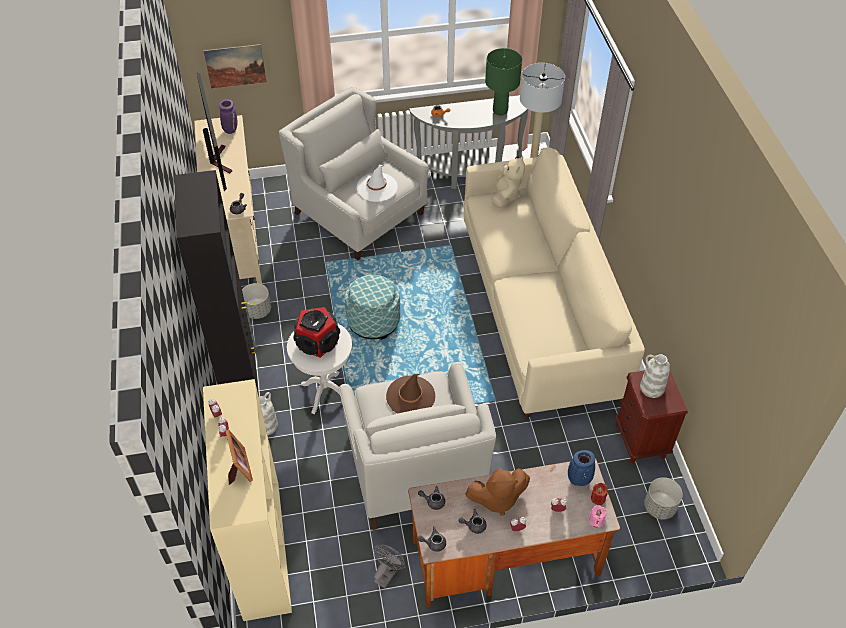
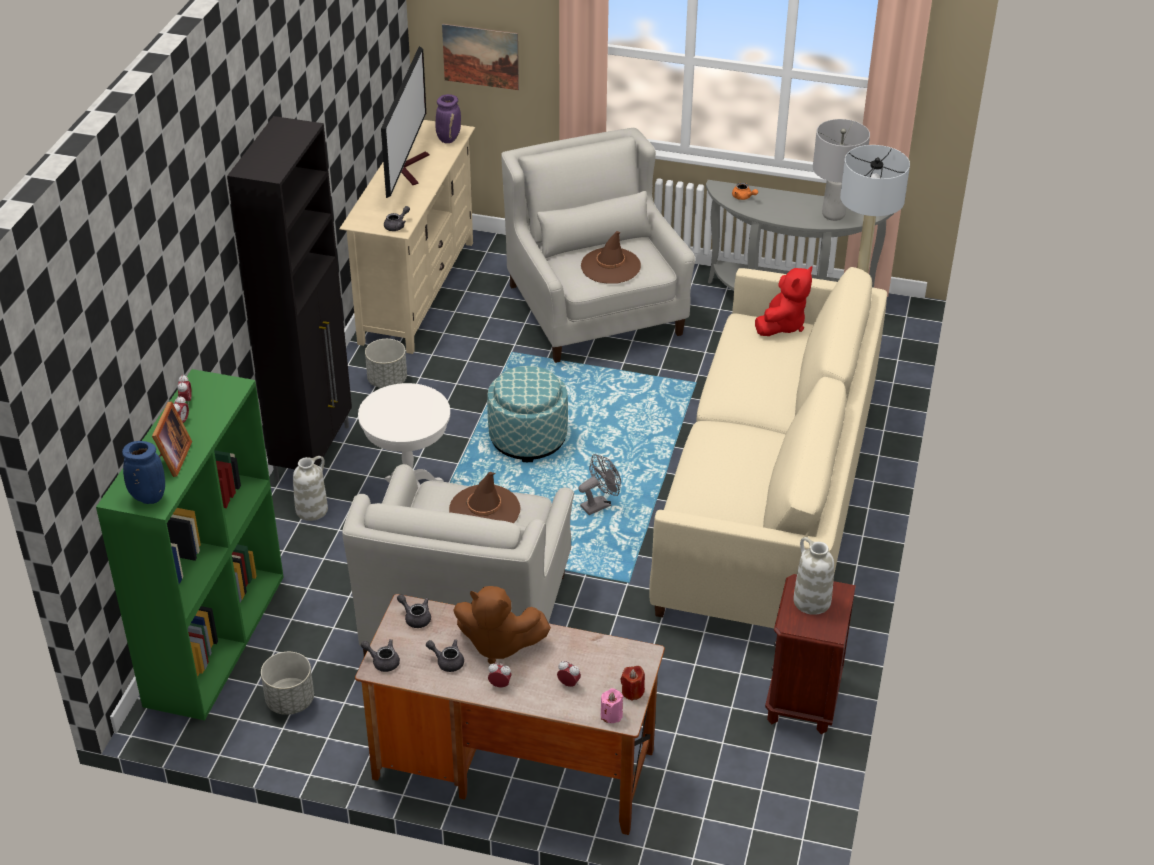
camera: 25 degrees right, 10 degrees down
beige bookcase [203,379,292,621] -> green bookcase [96,369,284,721]
speaker [293,307,340,357] -> none
white hat [356,165,398,202] -> brown hat [581,231,641,284]
grey fan [373,544,405,588] -> grey fan moved to [578,454,621,515]
green table lamp [485,48,522,115] -> grey table lamp [813,119,870,221]
beige plush toy [491,156,525,208] -> red plush toy [755,266,812,336]
blue vase [568,450,595,486] -> blue vase moved to [122,441,165,504]
grey planter [644,477,683,520] -> grey planter moved to [261,652,314,715]

